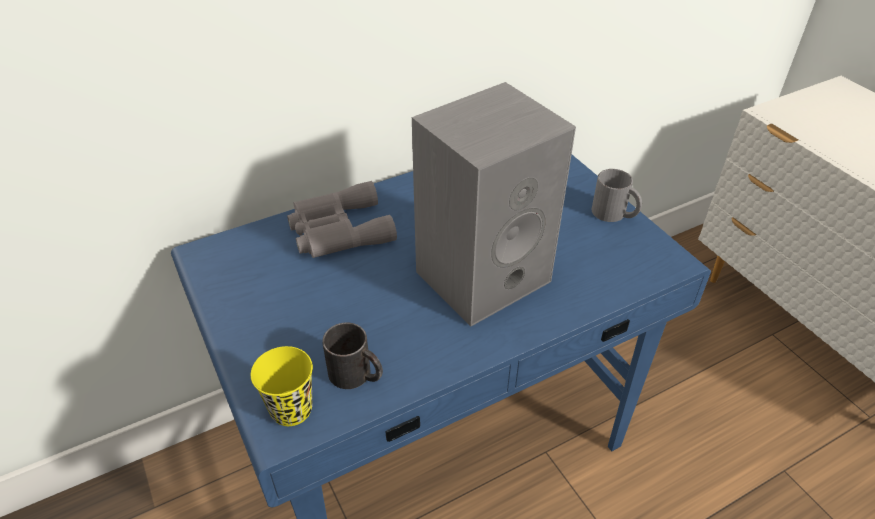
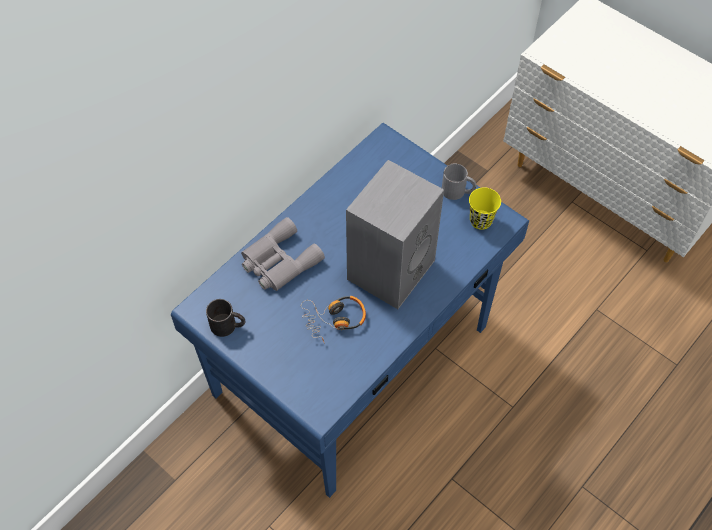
camera: 20 degrees left, 15 degrees up
yellow cup [251,346,313,426] -> yellow cup moved to [469,187,501,230]
black mug [322,322,383,389] -> black mug moved to [206,299,245,337]
none -> headphones [301,296,366,344]

